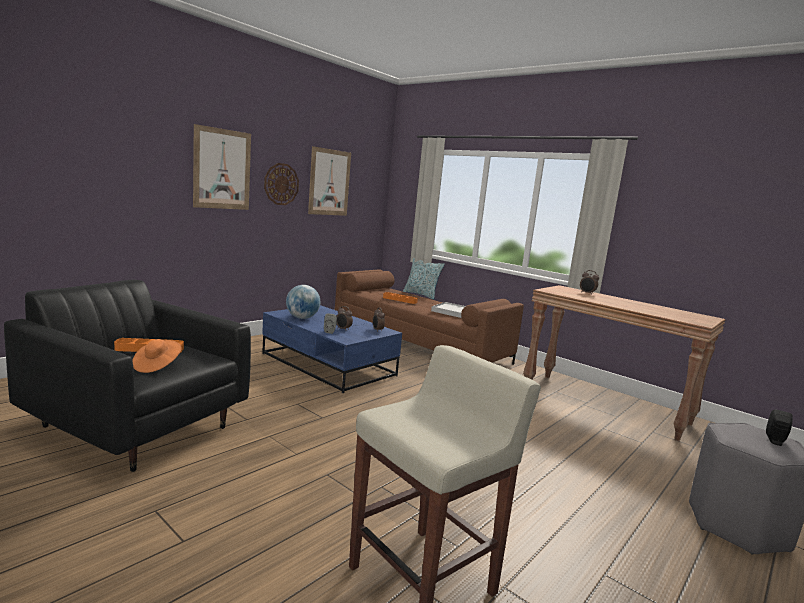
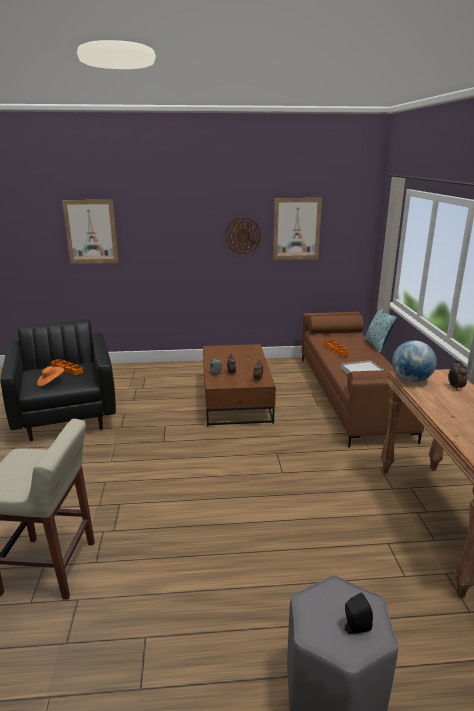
camera: 45 degrees right, 10 degrees up
picture [193,124,251,210] -> picture moved to [62,200,119,264]
blue coffee table [262,305,402,393] -> brown coffee table [203,344,276,427]
globe [286,285,320,319] -> globe moved to [392,340,437,383]

